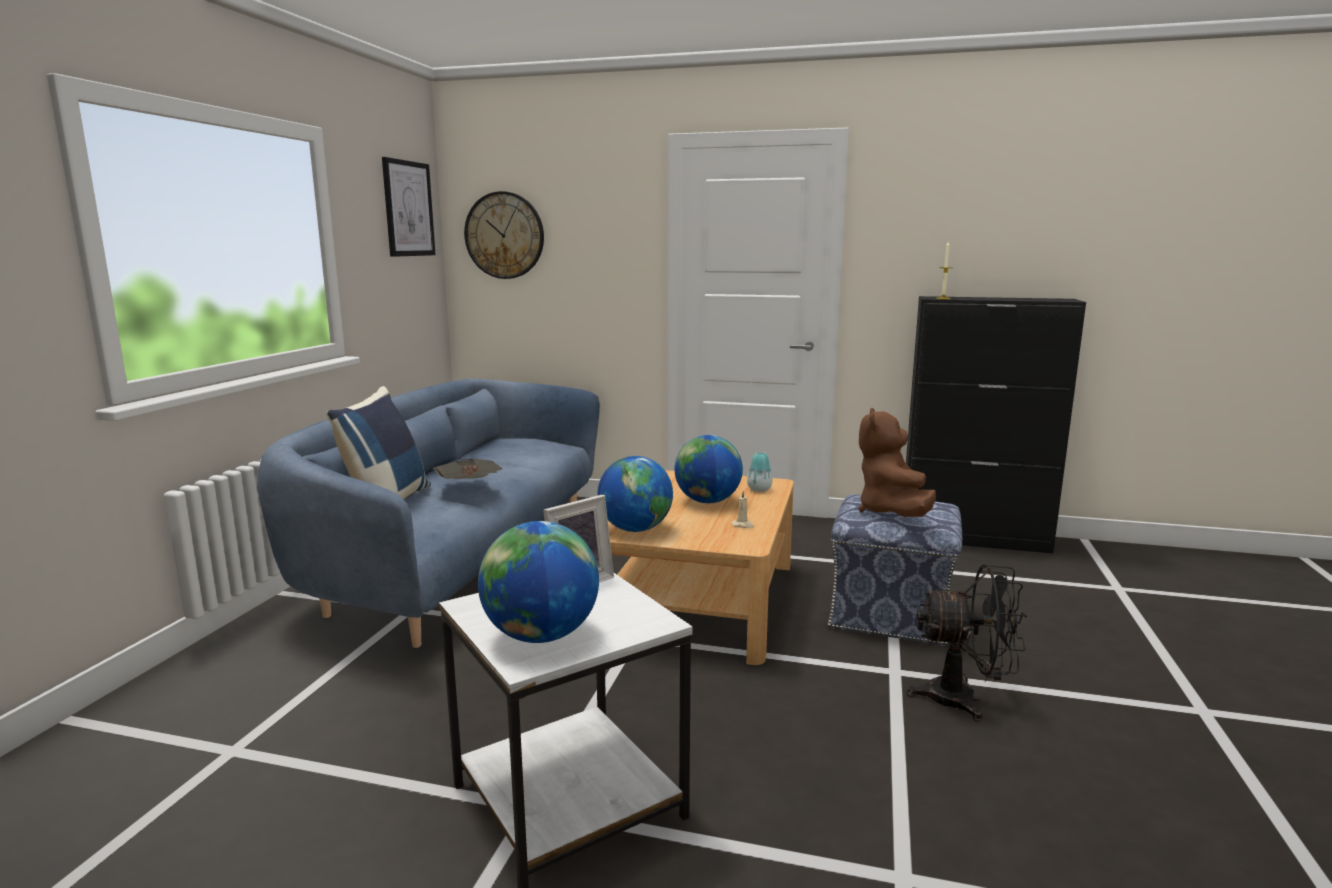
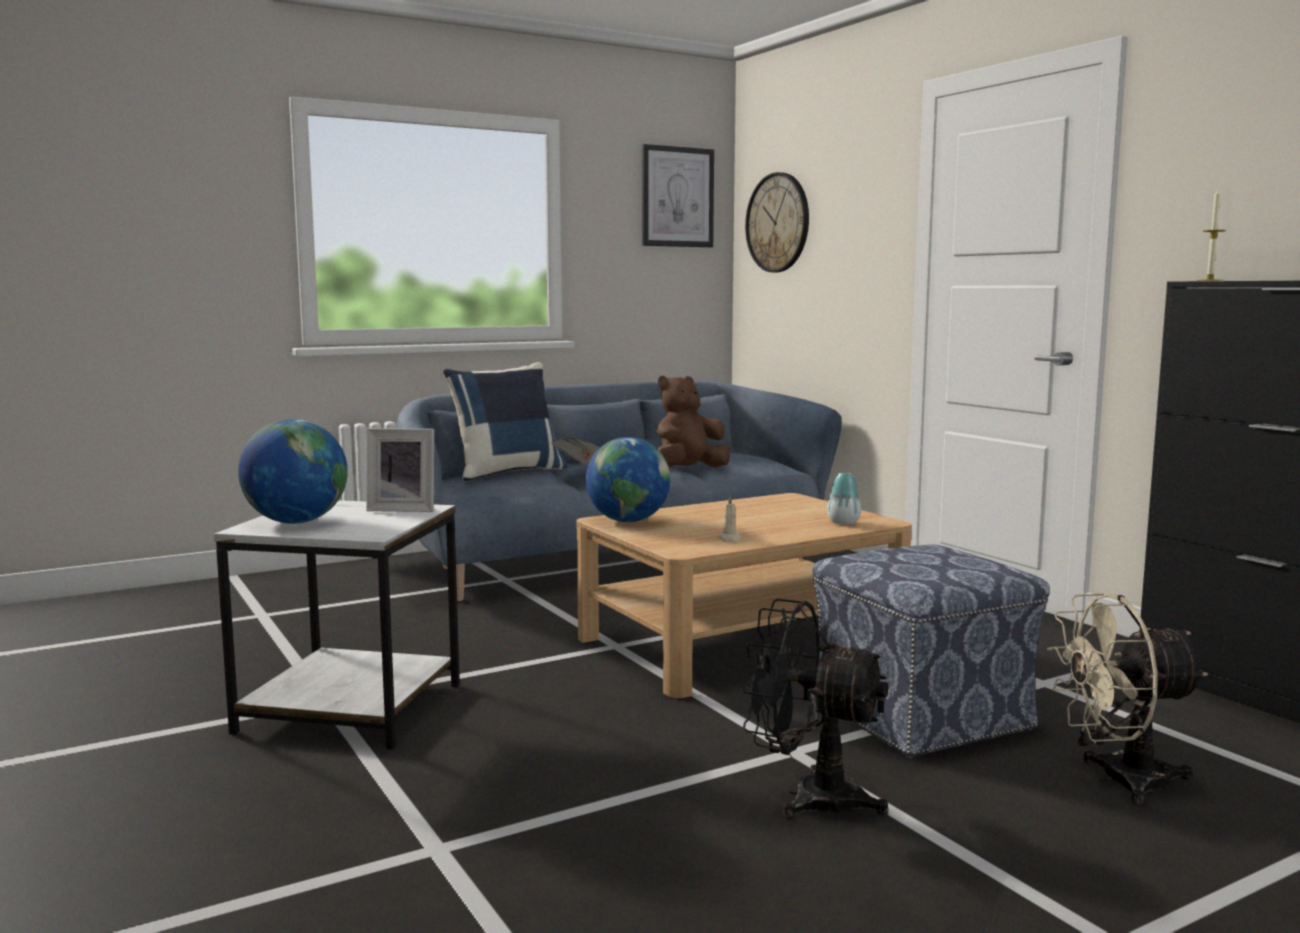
camera: 45 degrees right, 5 degrees down
globe [675,435,743,503] -> none
brown plush toy [859,408,936,517] -> brown plush toy moved to [657,375,730,467]
black fan [906,564,1027,722] -> black fan turned 150 degrees clockwise [740,599,888,819]
none -> beige fan [1047,592,1208,805]

